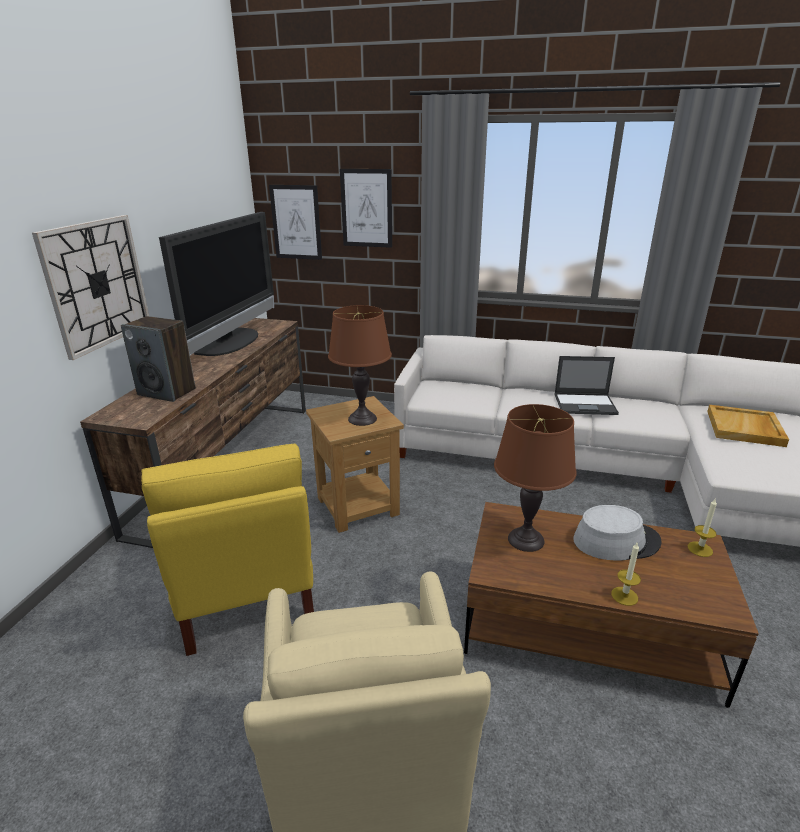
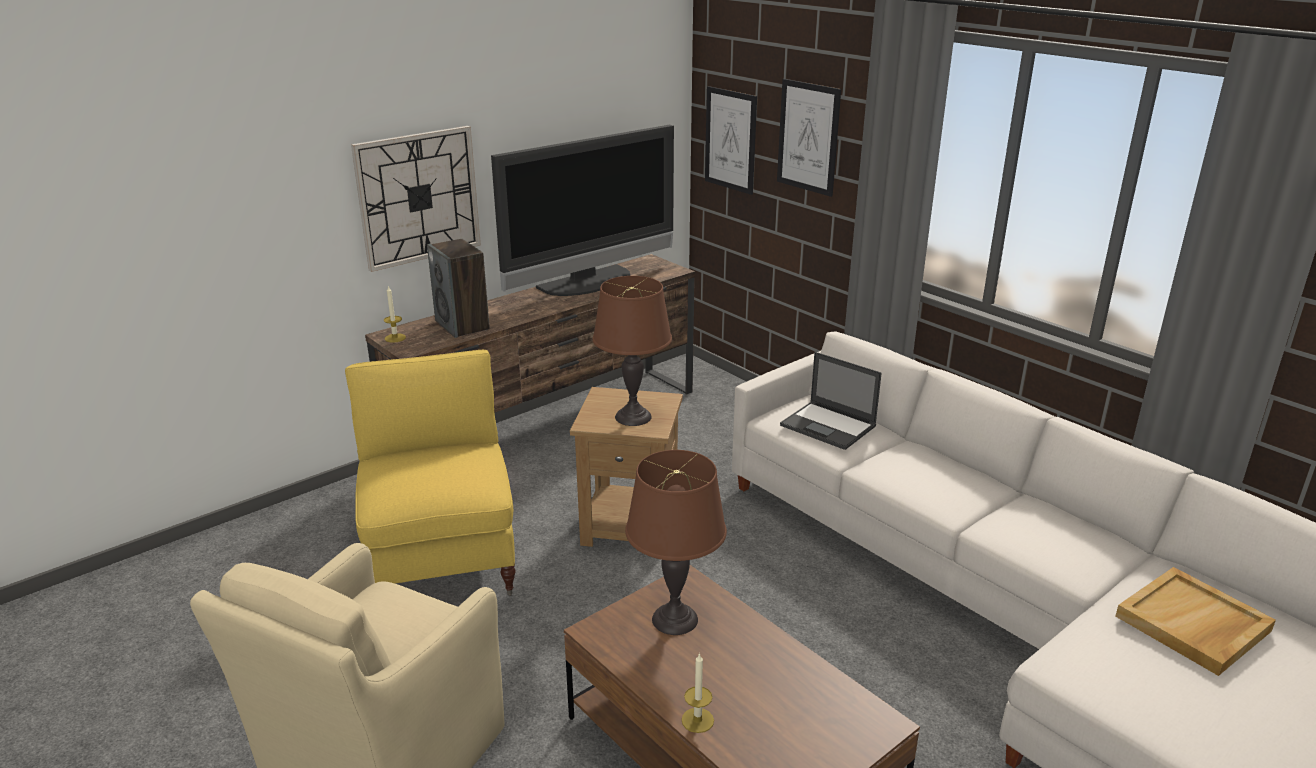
camera: 35 degrees right, 0 degrees up
yellow armchair [141,444,314,656] -> yellow armchair turned 150 degrees clockwise [345,350,516,596]
laptop [554,356,619,415] -> laptop moved to [780,352,882,450]
grey hat [573,505,662,561] -> none
candle [688,498,717,557] -> candle moved to [384,285,406,343]

